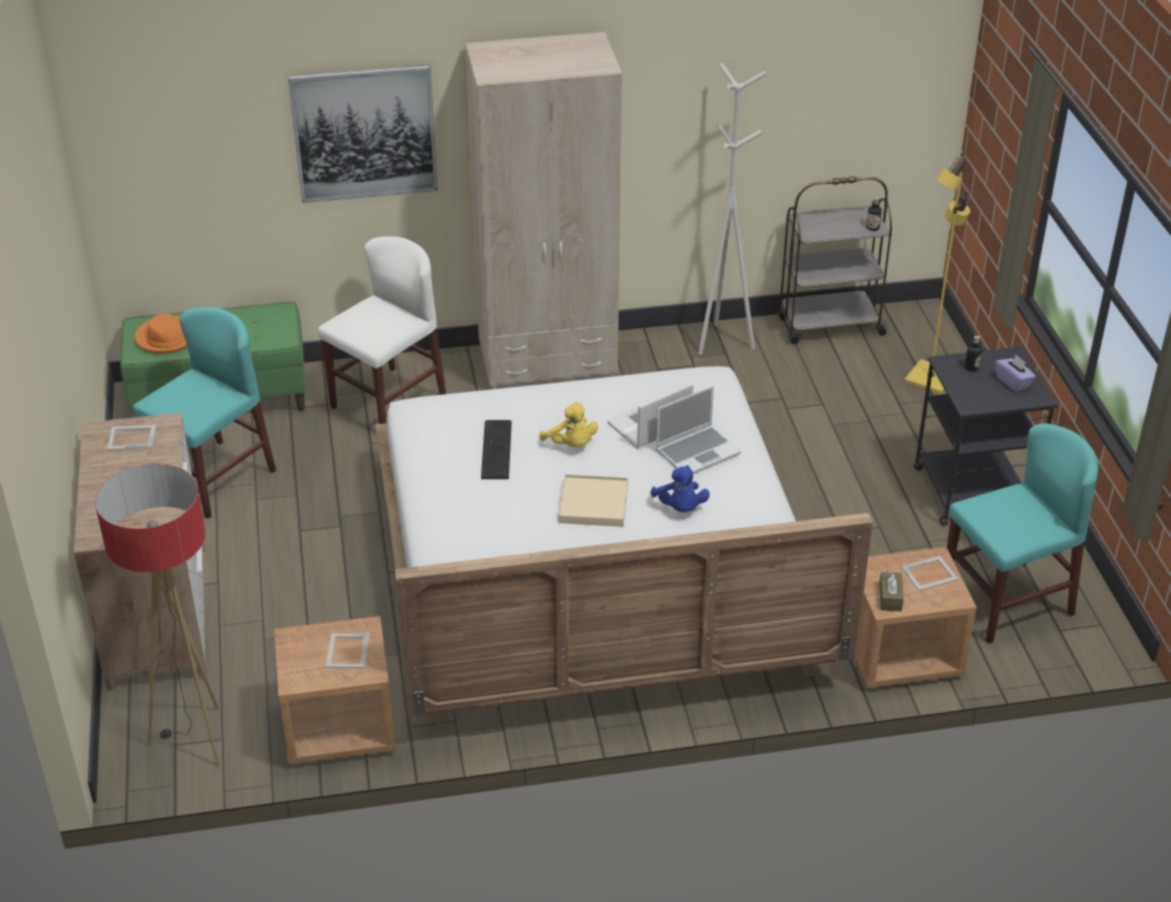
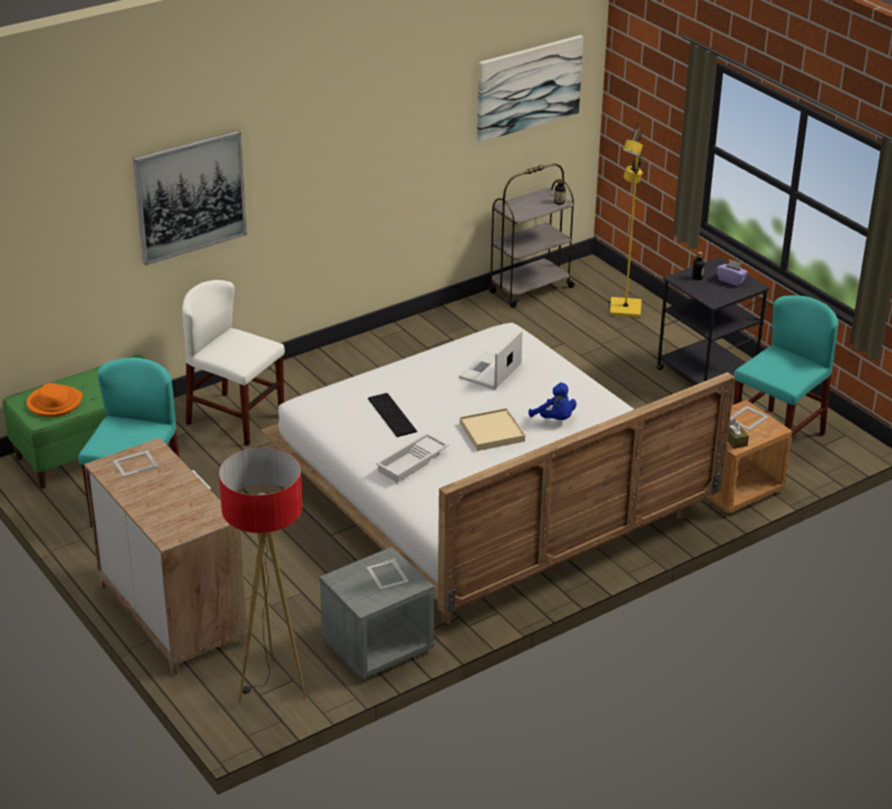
camera: 25 degrees left, 5 degrees down
brown nightstand [274,616,396,765] -> grey nightstand [320,547,434,680]
white chair [318,236,446,424] -> white chair turned 75 degrees counterclockwise [182,280,285,446]
beige wardrobe [465,32,622,389] -> none
yellow plush toy [539,402,598,447] -> none
laptop [656,386,741,474] -> none
grey clothes rack [698,63,766,355] -> none
none -> white tray [376,433,449,483]
none -> picture [477,35,583,142]

